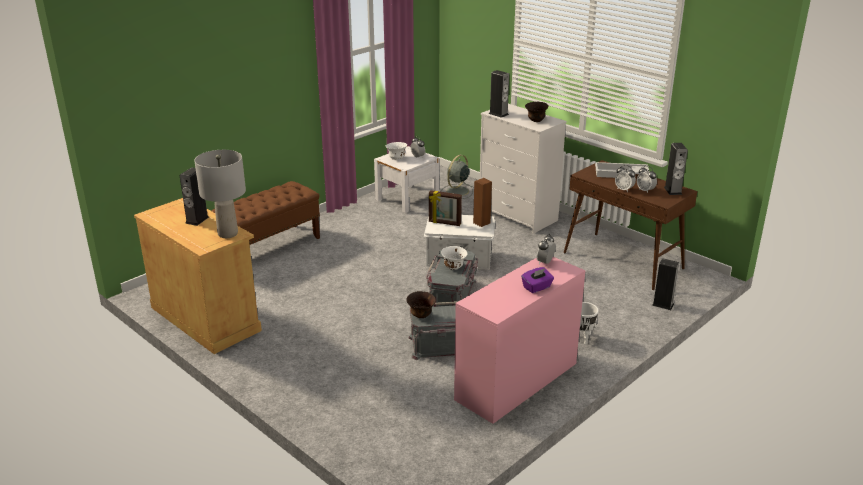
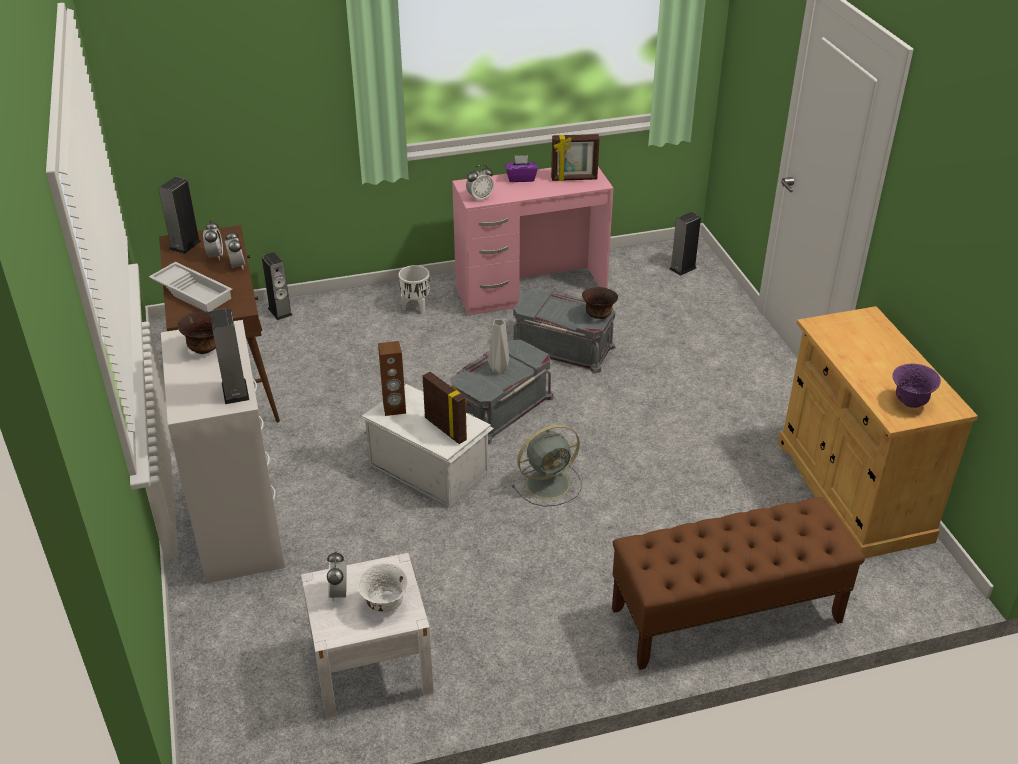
camera: 150 degrees left, 10 degrees up
speaker [180,167,209,226] -> speaker moved to [670,212,701,276]
grey table lamp [194,150,246,238] -> none
white bowl [441,246,468,270] -> grey vase [488,319,509,374]
grey fan [442,155,473,199] -> grey fan moved to [511,424,582,507]
none -> picture frame [551,134,600,181]
none -> purple bowl [893,363,941,408]

